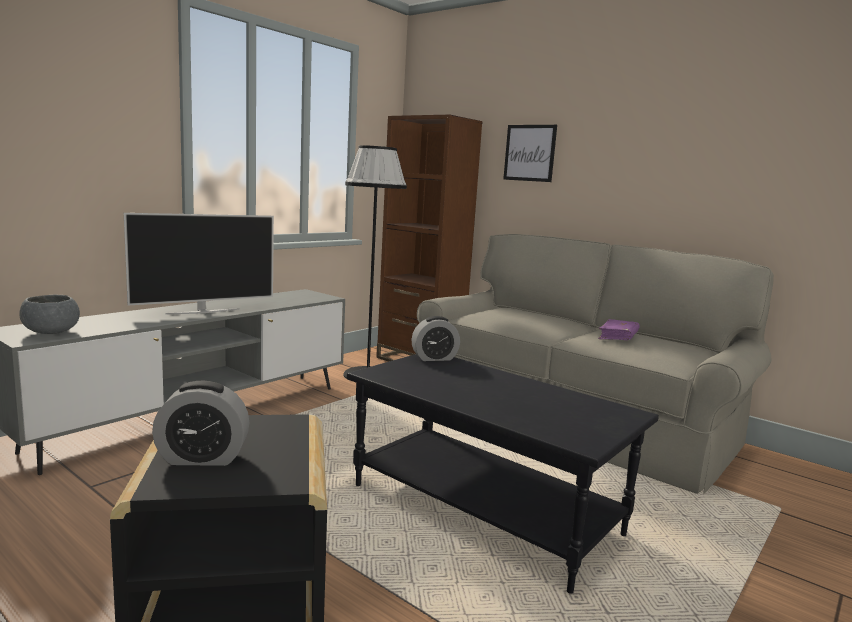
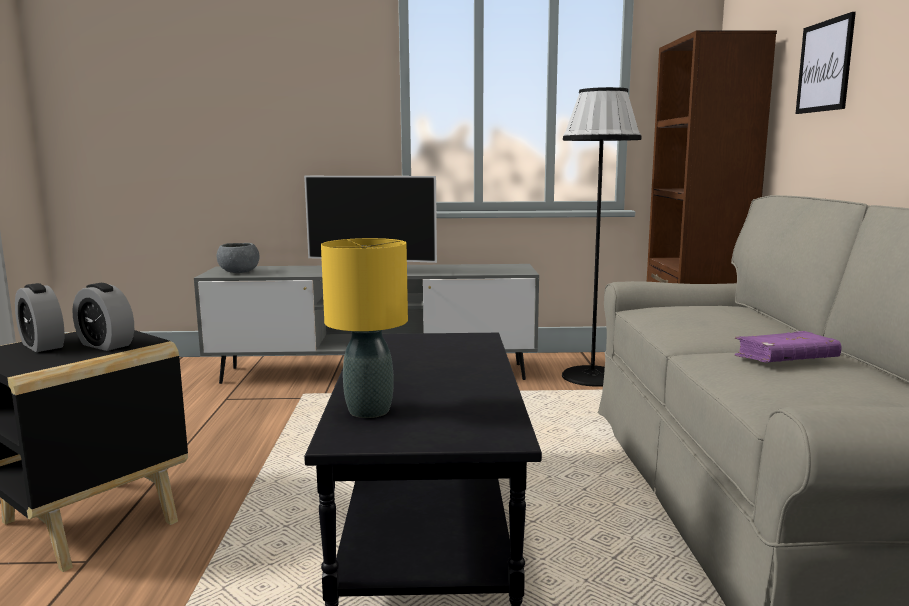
camera: 50 degrees right, 0 degrees up
alarm clock [411,316,460,361] -> alarm clock moved to [72,283,134,351]
none -> yellow table lamp [321,238,408,418]

